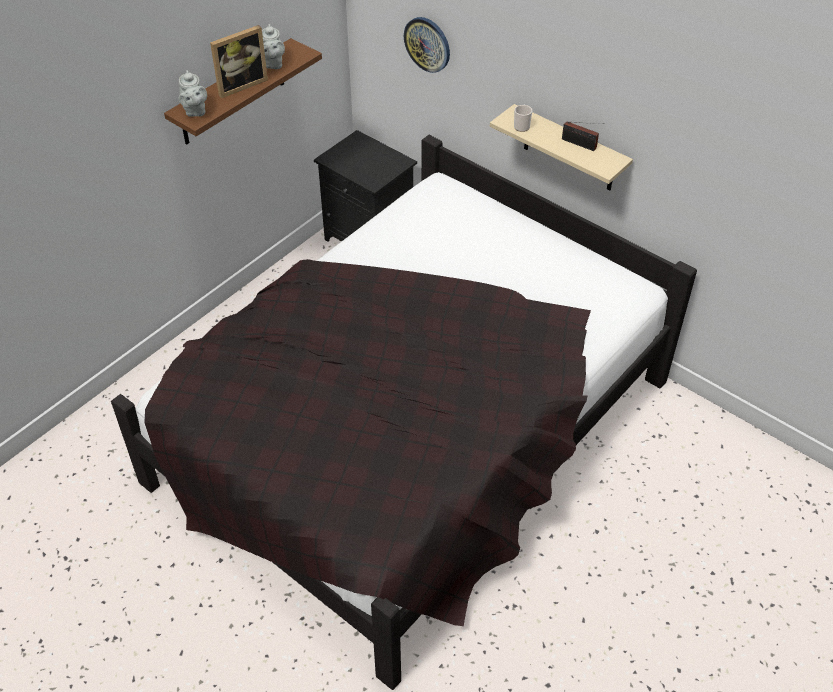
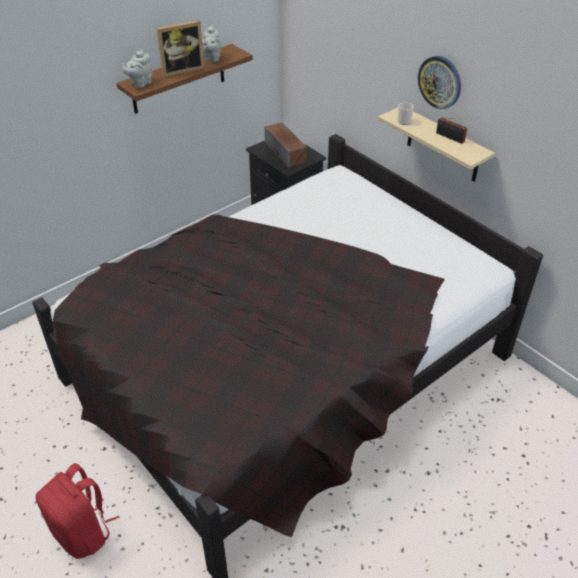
camera: 10 degrees right, 5 degrees down
grey teapot [179,70,207,117] -> grey teapot turned 45 degrees clockwise [122,50,152,88]
wall clock [404,17,450,73] -> wall clock moved to [418,56,461,109]
none -> red backpack [36,463,120,559]
none -> speaker [264,122,307,168]

